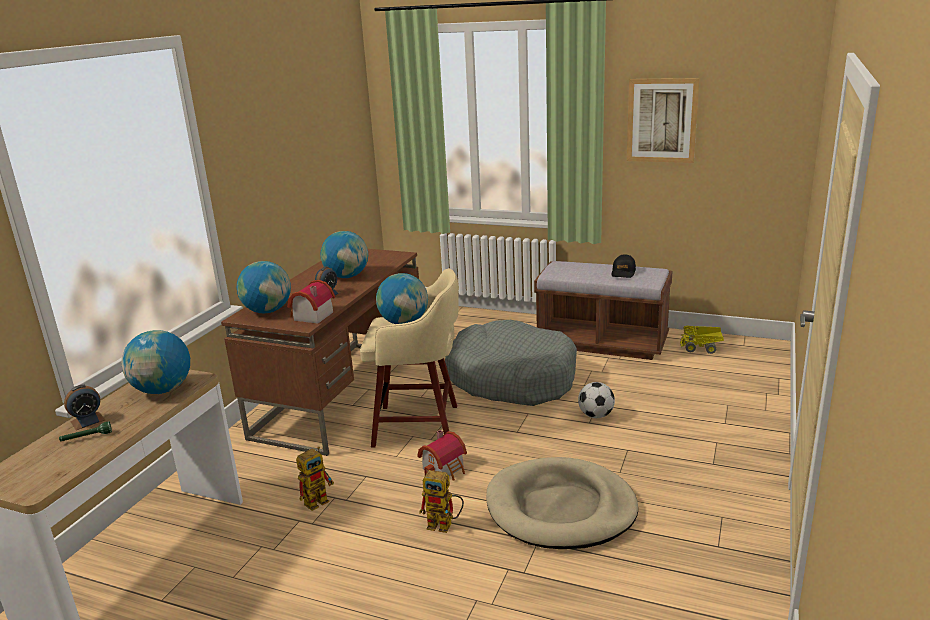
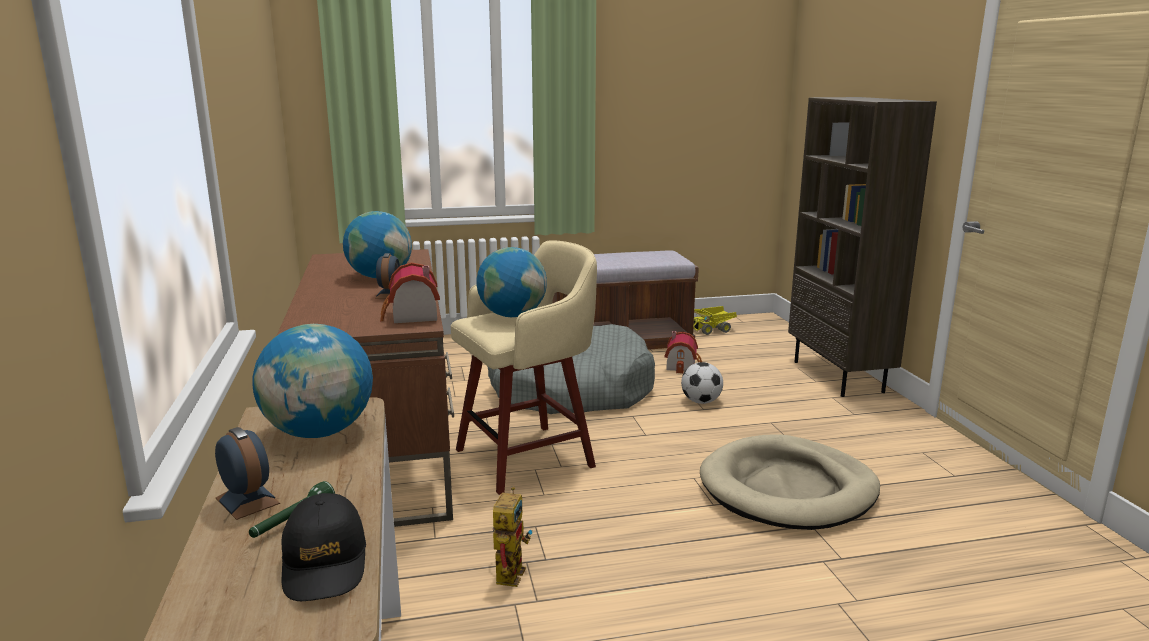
camera: 35 degrees left, 5 degrees down
alarm clock [64,385,105,430] -> alarm clock turned 60 degrees counterclockwise [215,427,280,520]
globe [237,261,291,314] -> none
toy house [417,430,467,481] -> toy house moved to [664,331,702,374]
toy robot [419,470,464,533] -> none
black cap [611,254,636,278] -> black cap moved to [282,493,366,601]
picture [627,78,699,163] -> none
none -> brown bookcase [788,97,937,397]

